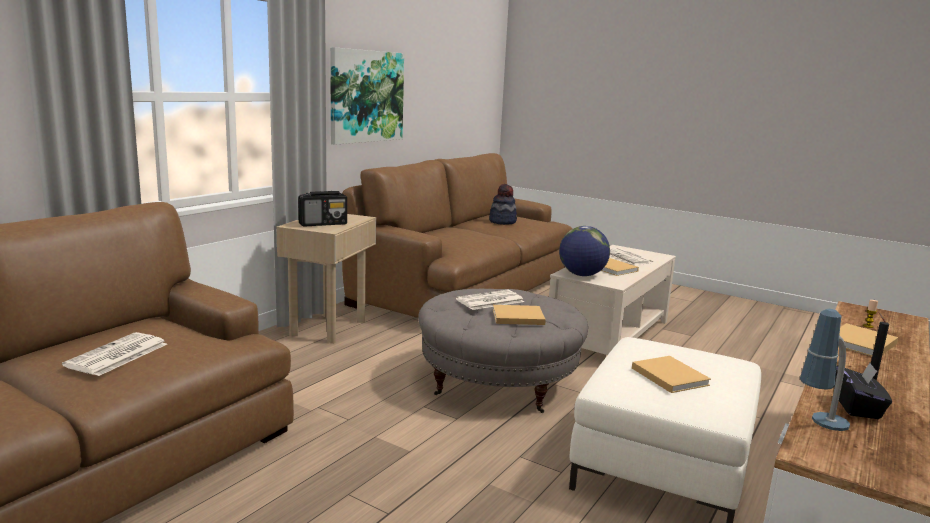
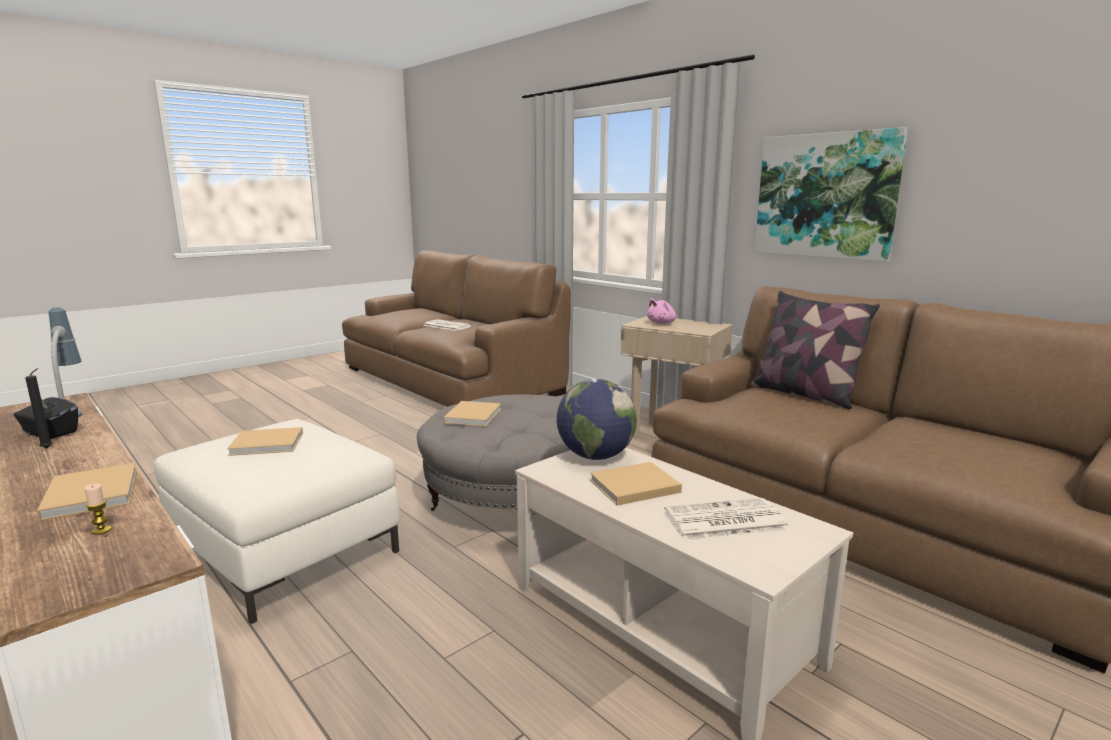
camera: 105 degrees right, 0 degrees up
radio [298,191,347,227] -> pink plush toy [647,298,676,324]
newspaper [456,290,524,310] -> none
hat [489,184,517,225] -> none
none -> pillow [751,291,880,409]

